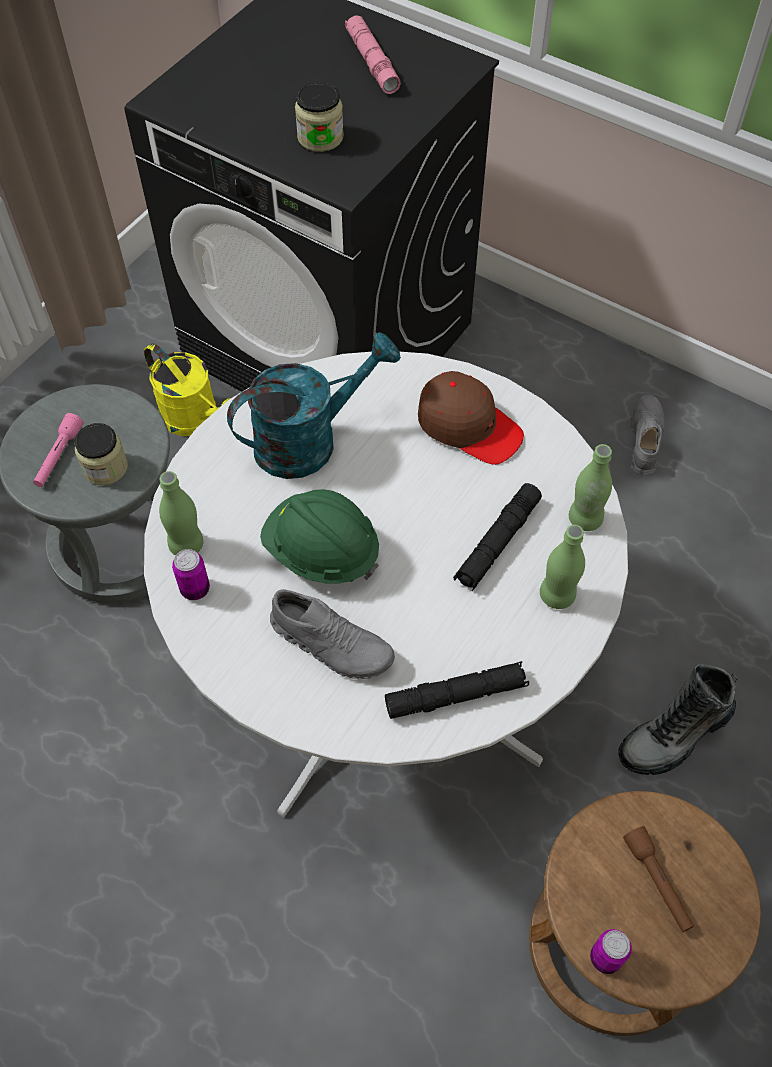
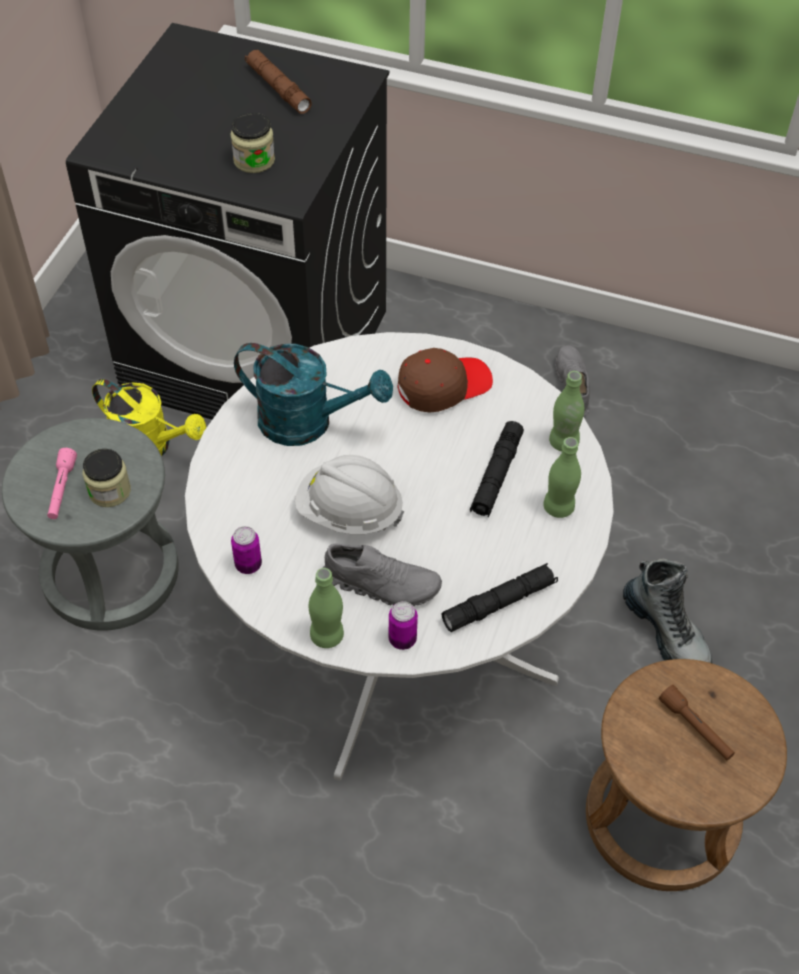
camera: 15 degrees left, 5 degrees down
green bottle [159,471,204,556] -> green bottle moved to [309,568,344,648]
turquoise watering can [227,332,401,479] -> turquoise watering can turned 60 degrees clockwise [234,343,393,446]
green hard hat [260,489,379,583] -> white hard hat [295,455,404,534]
pink flashlight [345,15,401,94] -> brown flashlight [245,50,312,114]
brown cap [418,371,524,465] -> brown cap turned 45 degrees counterclockwise [397,348,493,413]
can [590,929,632,974] -> can moved to [389,601,418,650]
boot [618,664,738,775] -> boot turned 75 degrees counterclockwise [623,559,712,663]

